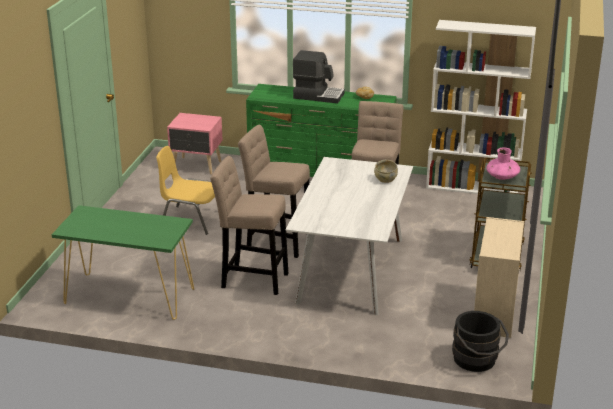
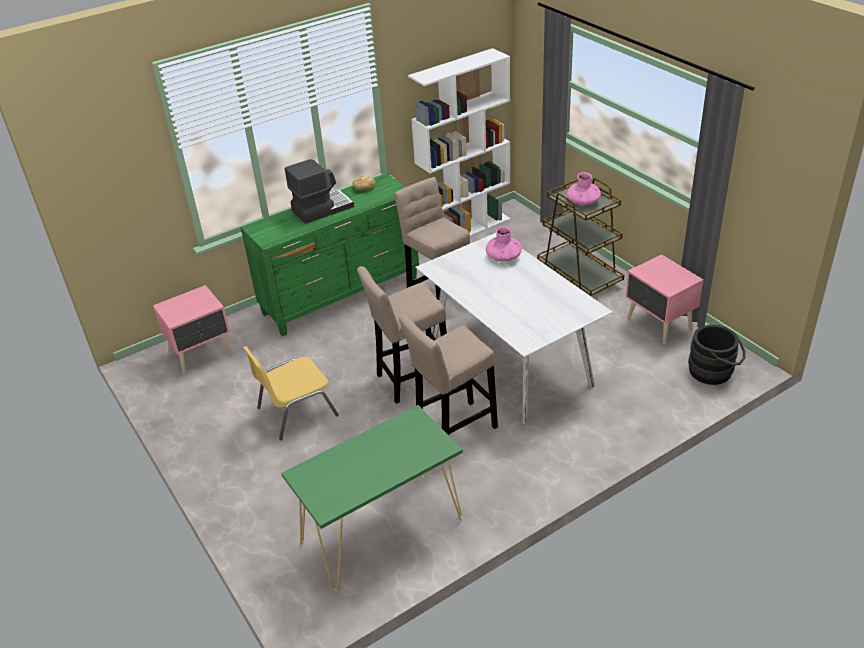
camera: 45 degrees left, 10 degrees up
beige bowl [374,160,398,183] -> pink vase [486,227,522,262]
beige dresser [474,217,524,338] -> pink nightstand [625,254,704,344]

